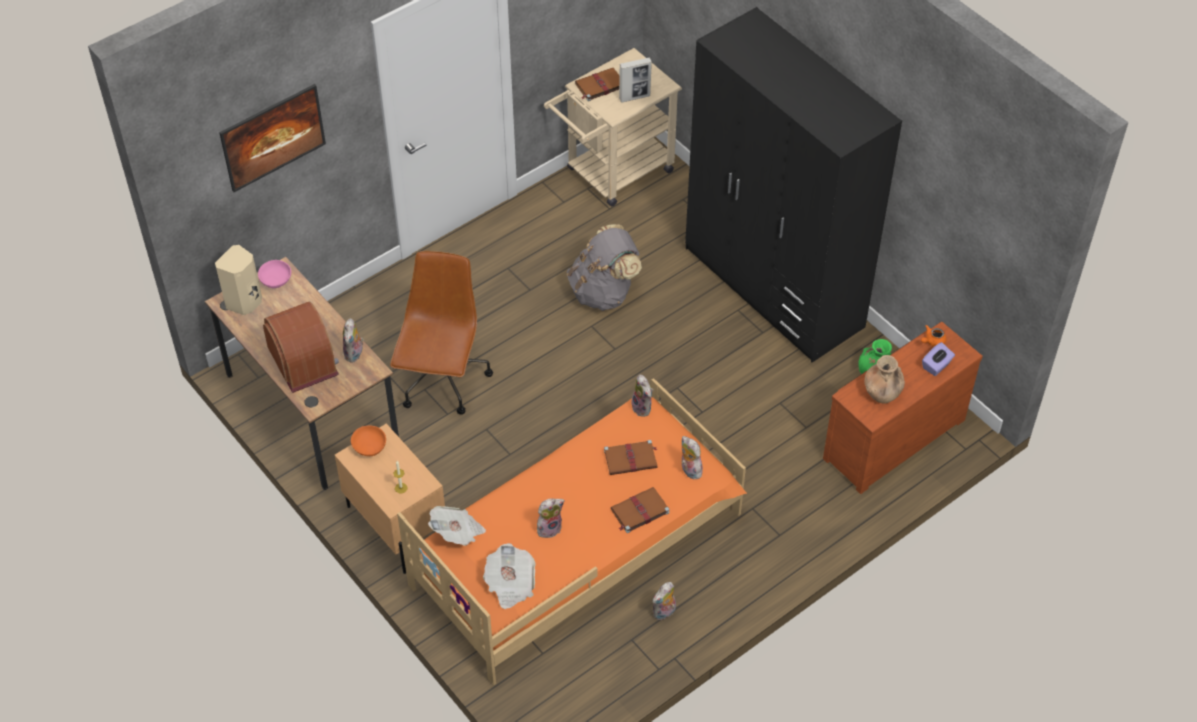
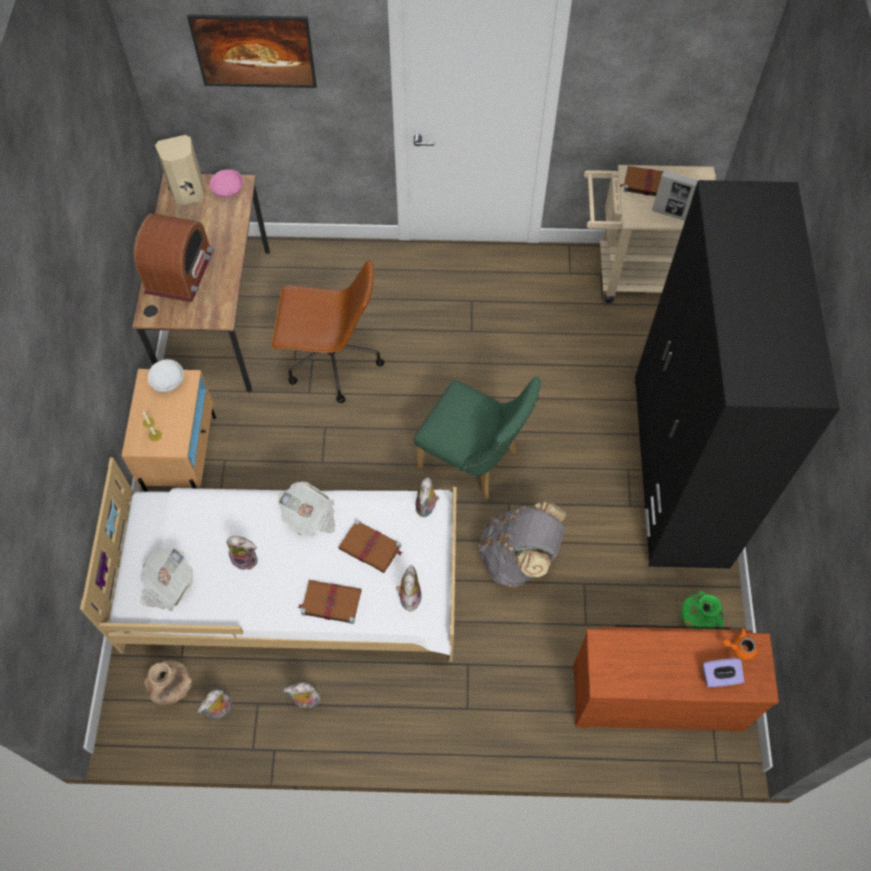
camera: 40 degrees right, 10 degrees up
plush toy [343,318,364,362] -> plush toy moved to [198,689,233,720]
orange bowl [351,425,386,456] -> white bowl [148,359,184,392]
brown office chair [390,251,493,415] -> brown office chair turned 45 degrees clockwise [271,259,385,403]
orange bed [397,378,747,685] -> white bed [80,458,457,662]
newspaper [428,506,486,546] -> newspaper moved to [278,482,335,536]
grey backpack [567,225,642,311] -> grey backpack moved to [478,501,566,587]
brown vase [864,355,905,404] -> brown vase moved to [144,660,192,705]
none -> green chair [414,377,541,500]

